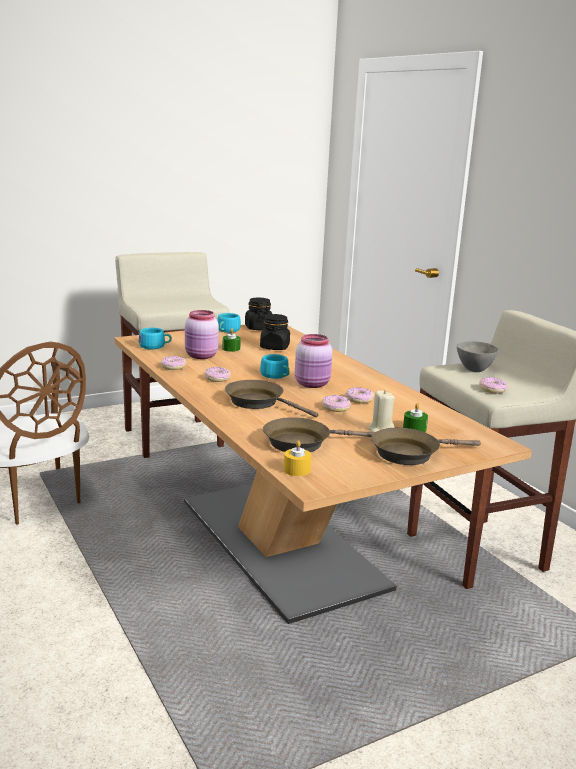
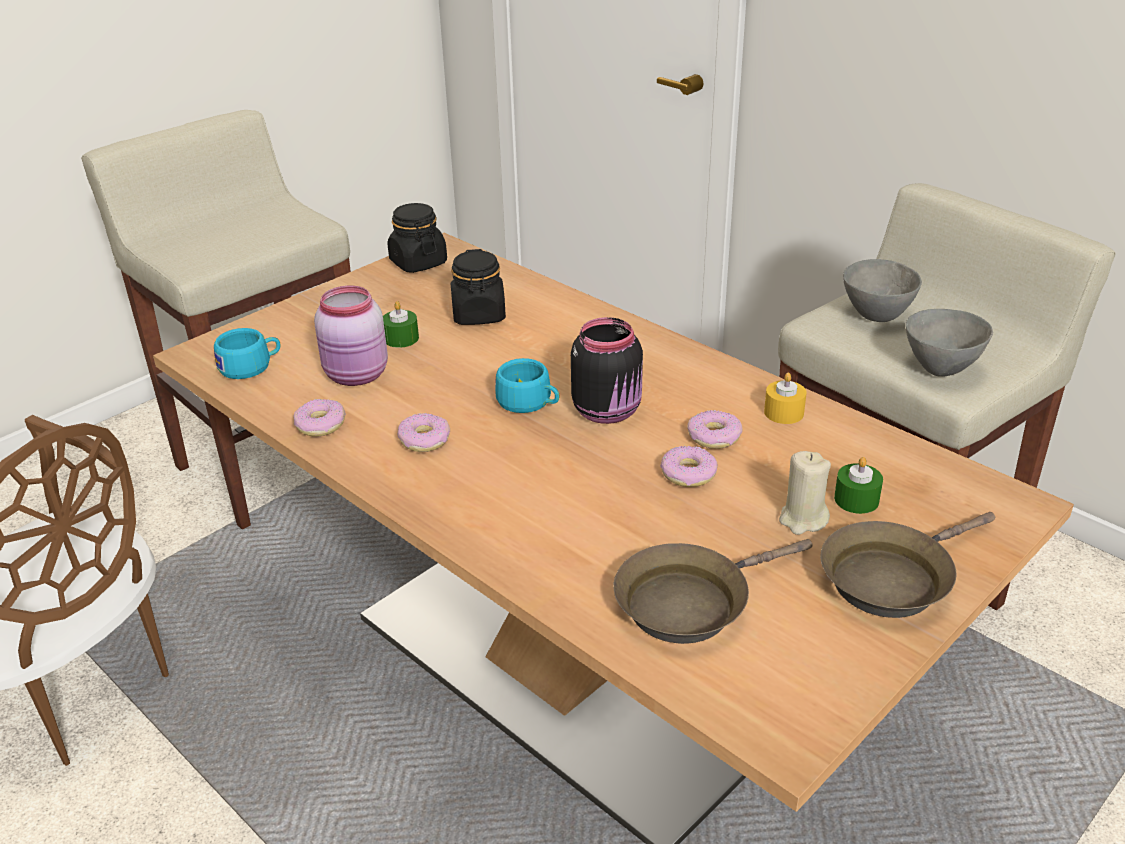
camera: 15 degrees left, 15 degrees up
turquoise cup [217,313,241,333] -> none
brown frying pan [225,380,319,417] -> none
yellow candle [284,440,311,476] -> yellow candle moved to [764,372,807,424]
pink jar [295,334,333,388] -> black jar [571,317,643,424]
donut [479,377,508,394] -> grey bowl [906,309,993,377]

